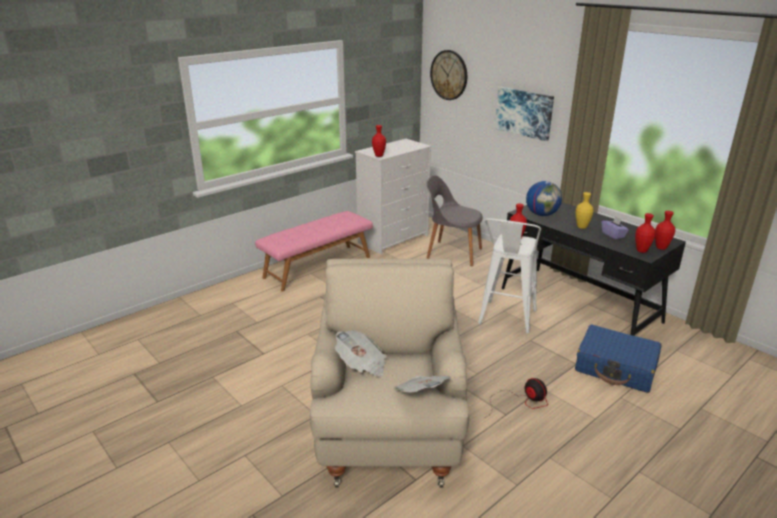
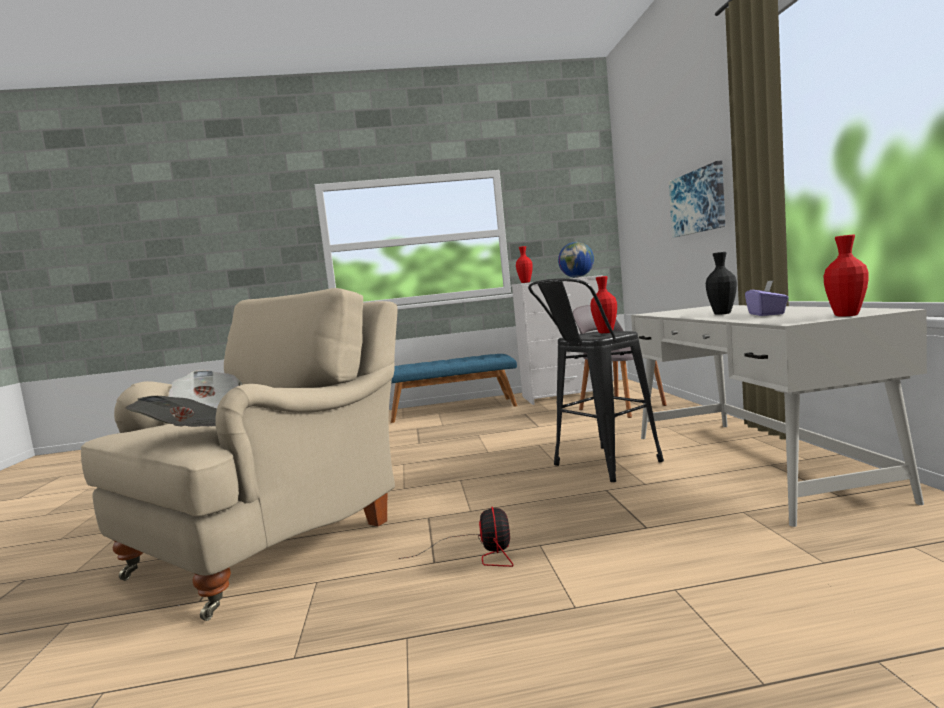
camera: 35 degrees right, 20 degrees down
pink bench [255,211,373,292] -> blue bench [391,354,517,423]
wall clock [430,50,467,100] -> none
white stool [478,218,541,334] -> black stool [528,278,664,482]
black desk [502,202,686,336] -> white desk [631,305,927,527]
globe [526,181,562,216] -> globe moved to [558,242,594,277]
blue suitcase [575,325,662,393] -> none
yellow vase [576,192,593,229] -> black vase [706,252,737,315]
red vase [635,213,656,253] -> none

